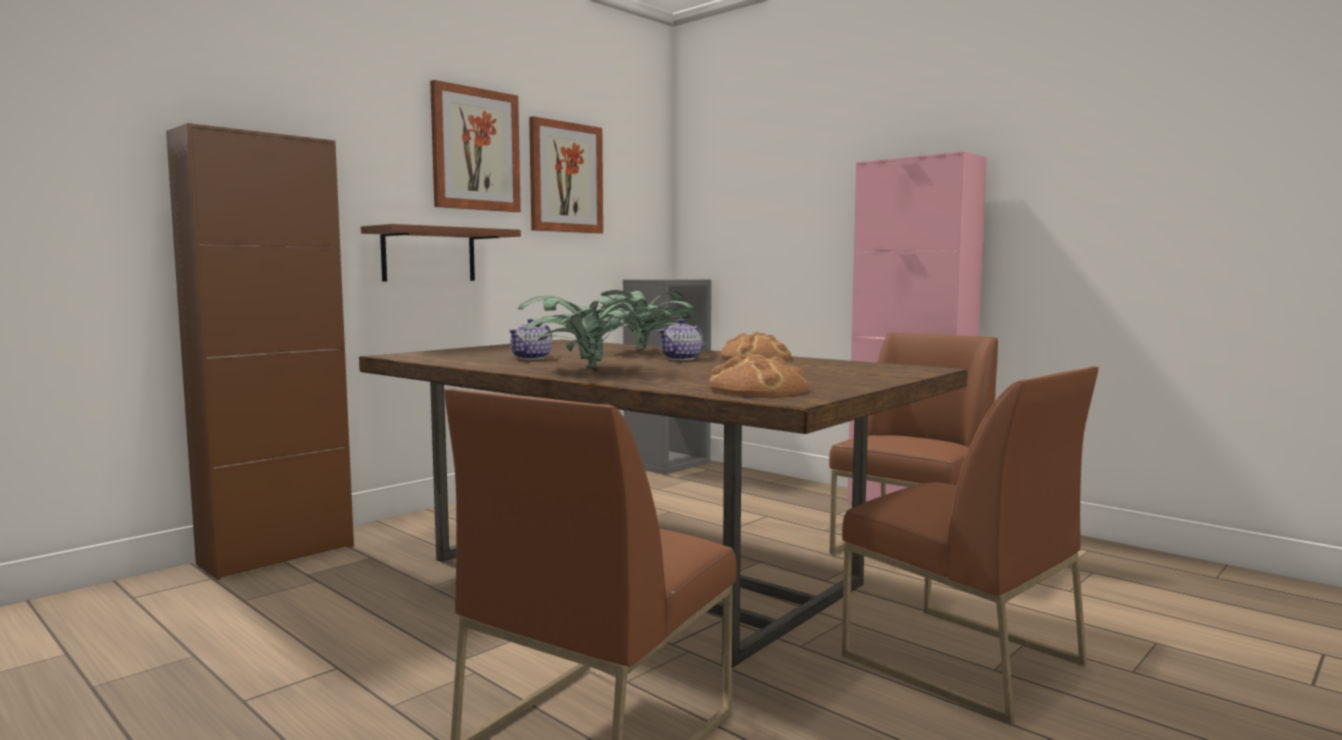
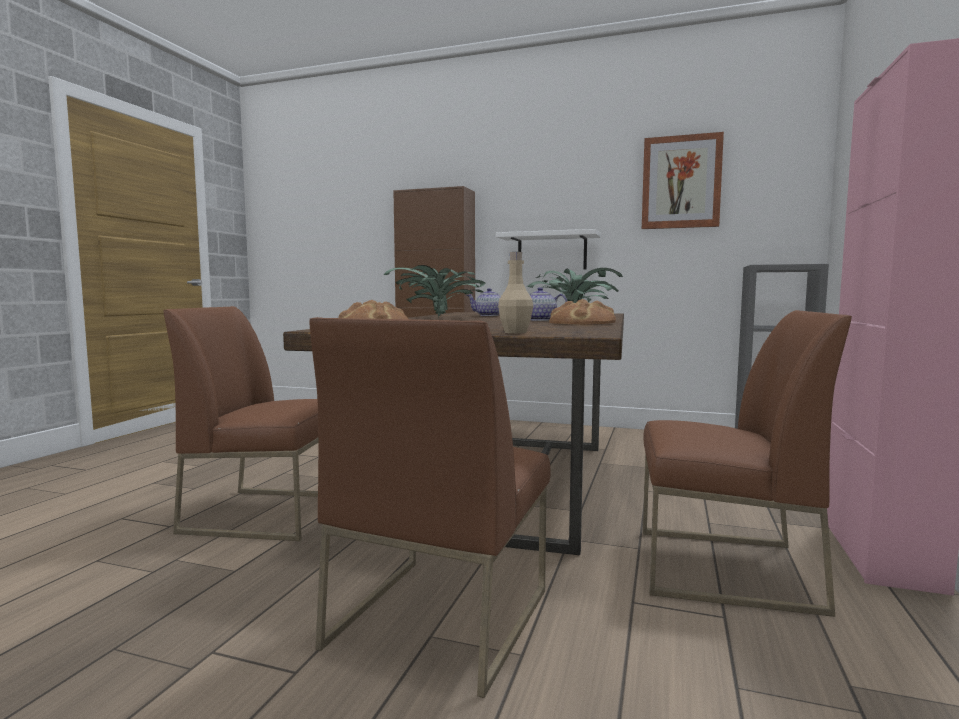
camera: 65 degrees right, 0 degrees up
brown shelf [361,224,521,282] -> white shelf [496,229,601,269]
picture [430,80,521,212] -> none
none -> beige bottle [498,252,533,333]

